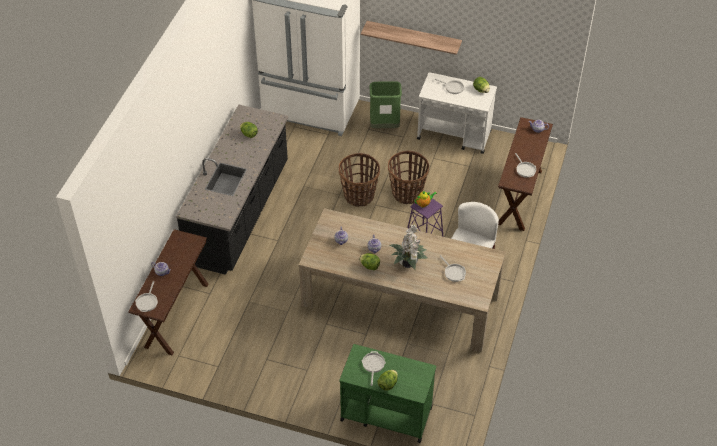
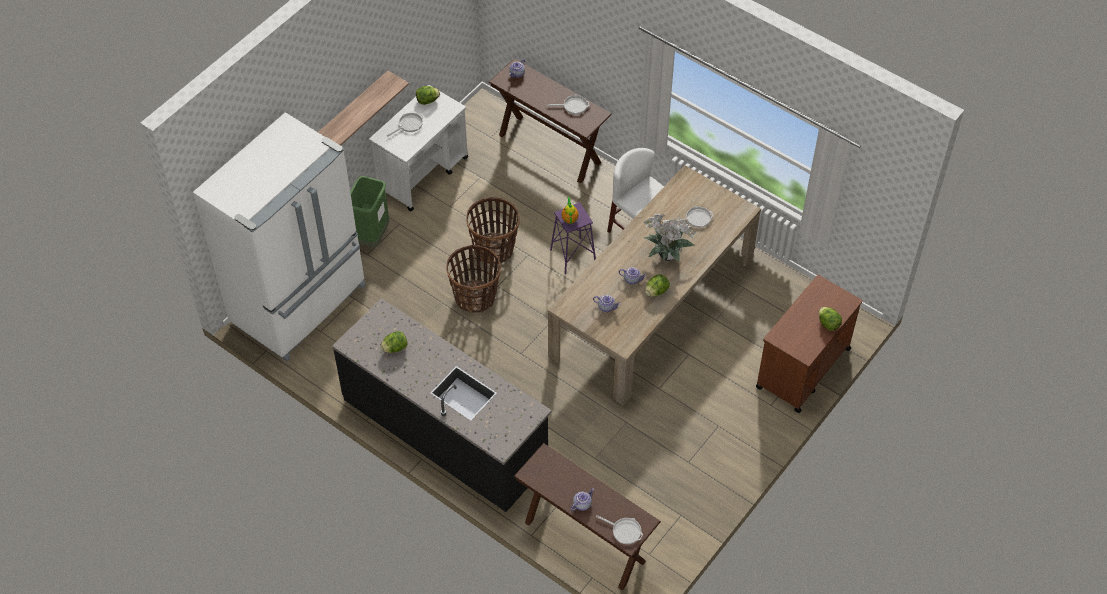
camera: 70 degrees left, 5 degrees up
green cart [339,344,436,443] -> brown cart [756,275,862,413]
frying pan [362,351,386,386] -> none

